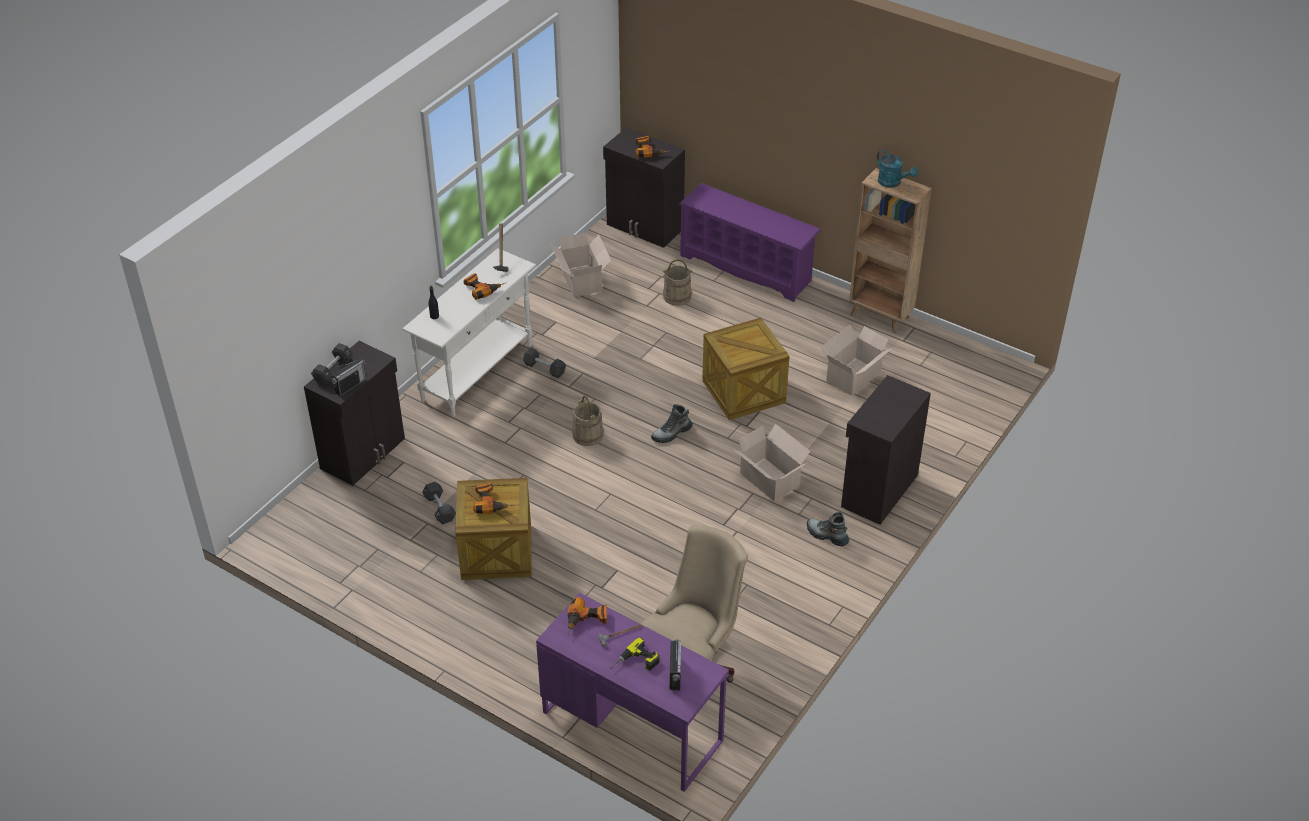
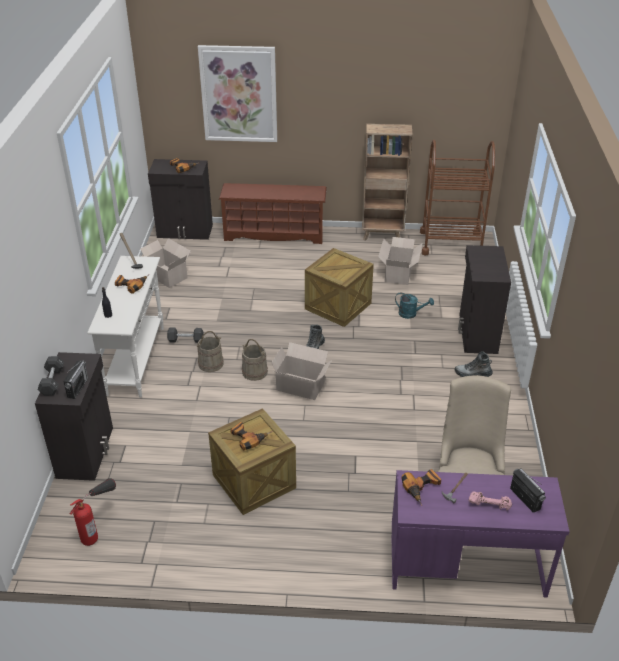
camera: 30 degrees left, 5 degrees down
black dumbbell [422,481,456,524] -> none
power drill [610,637,660,671] -> pink dumbbell [469,491,512,510]
beige bucket [663,259,693,306] -> beige bucket moved to [197,331,224,372]
purple shoe rack [679,183,822,302] -> brown shoe rack [219,183,327,244]
cardboard box [733,424,810,501] -> cardboard box moved to [271,342,332,400]
turquoise watering can [877,150,918,188] -> turquoise watering can moved to [395,292,434,319]
none -> fire extinguisher [70,478,116,546]
none -> picture [198,45,277,142]
none -> brown cart [420,140,495,255]

